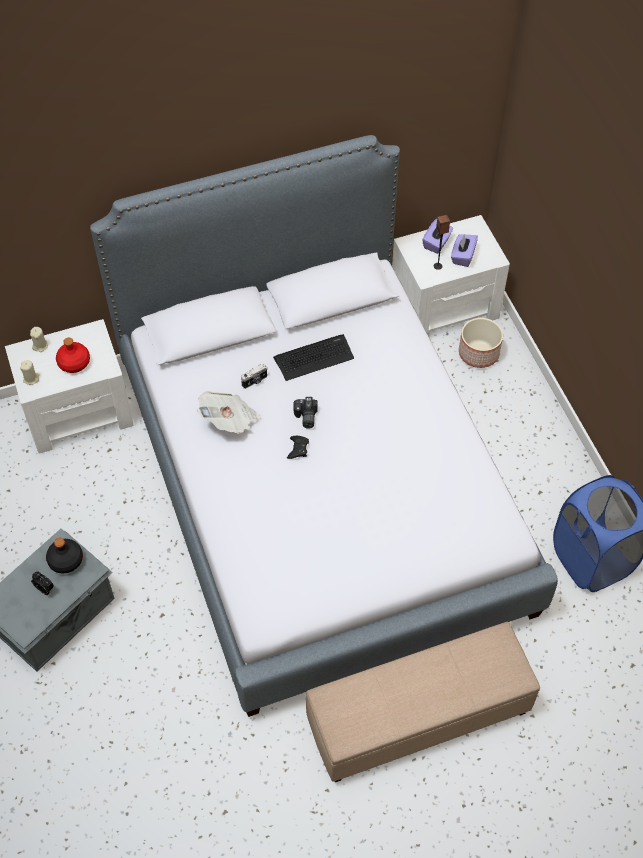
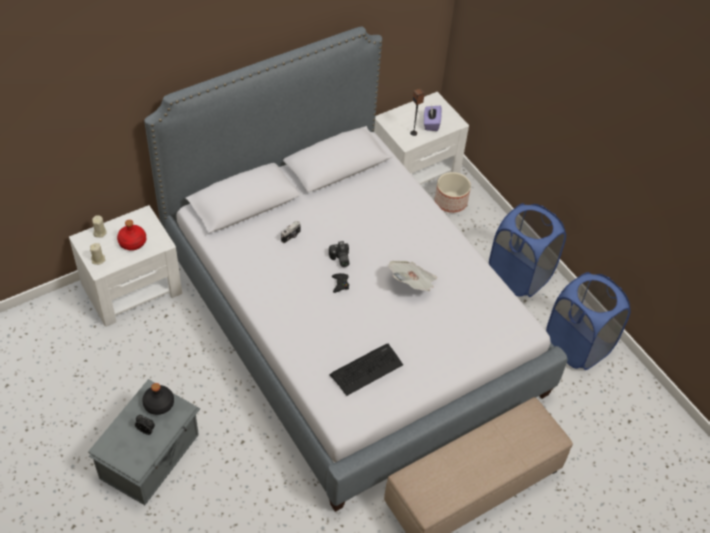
camera: 15 degrees left, 5 degrees down
newspaper [197,391,261,434] -> newspaper moved to [388,261,437,291]
keyboard [273,334,354,381] -> keyboard moved to [330,343,403,396]
purple tissue box [422,218,453,254] -> none
none -> blue laundry basket [489,203,566,297]

